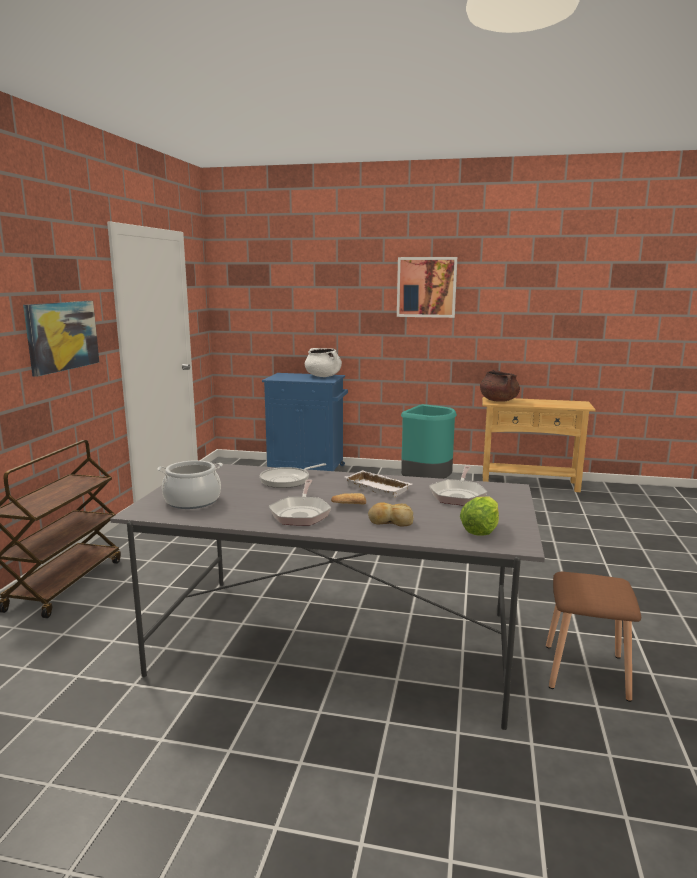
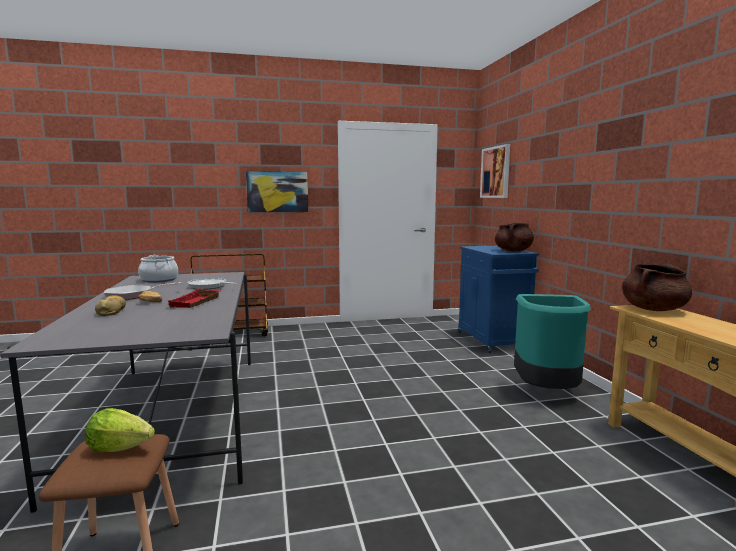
camera: 65 degrees right, 5 degrees down
white cooking pot [305,348,342,377] -> brown cooking pot [495,222,534,251]
white tray [345,470,412,498] -> red tray [168,288,222,308]
picture [397,257,457,318] -> picture moved to [480,144,510,198]
frying pan [429,466,487,506] -> none
lettuce [460,496,499,536] -> lettuce moved to [85,408,155,452]

